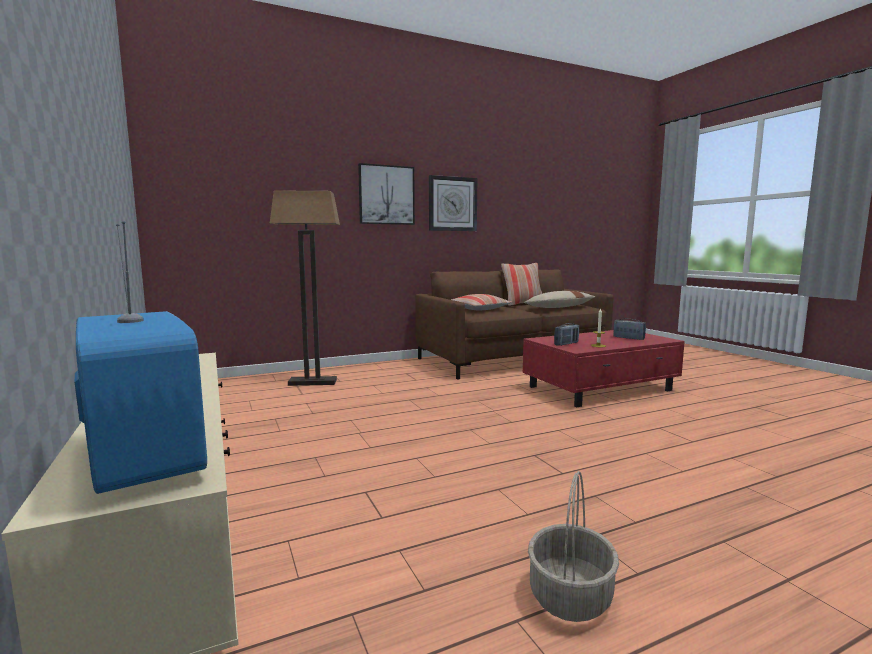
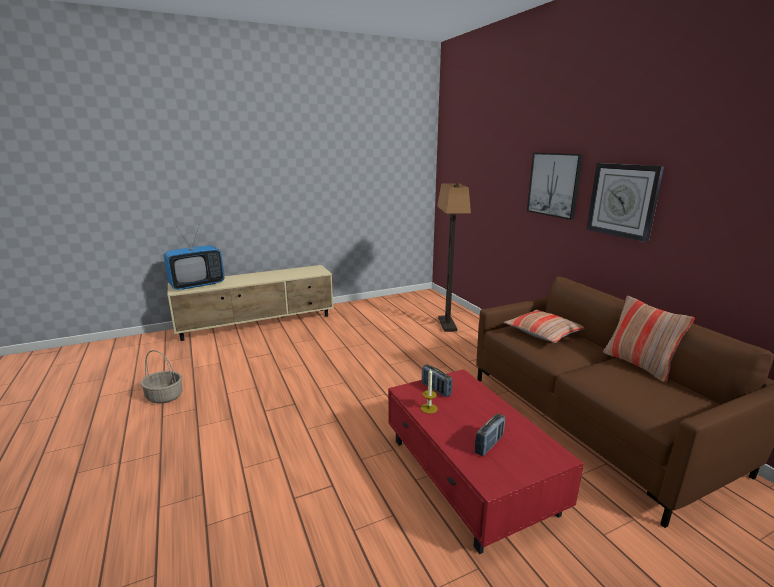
camera: 90 degrees right, 10 degrees up
beige pillow [524,291,595,308] -> none

